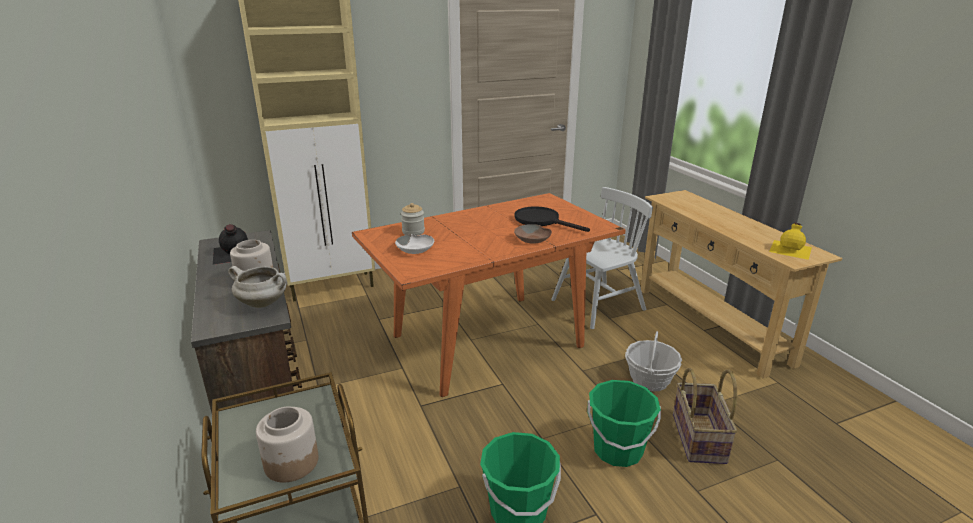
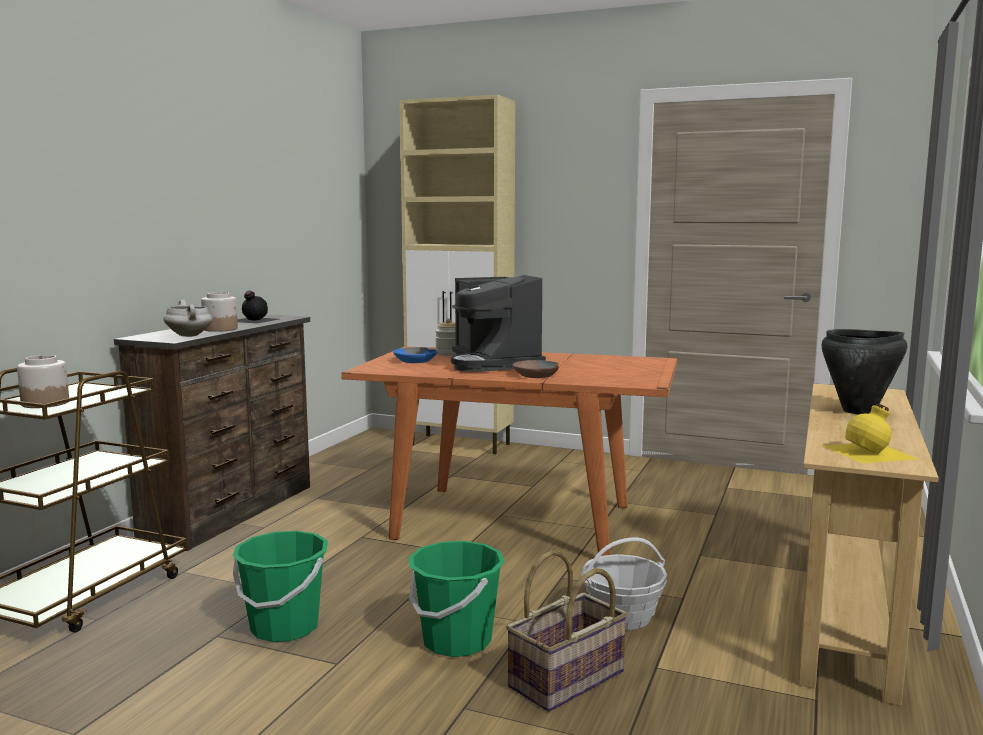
camera: 45 degrees right, 15 degrees down
white bowl [395,234,434,254] -> blue bowl [393,347,438,363]
black frying pan [514,206,590,232] -> none
white chair [551,187,653,329] -> none
none -> coffee machine [451,275,546,372]
none -> black cooking pot [822,329,907,414]

